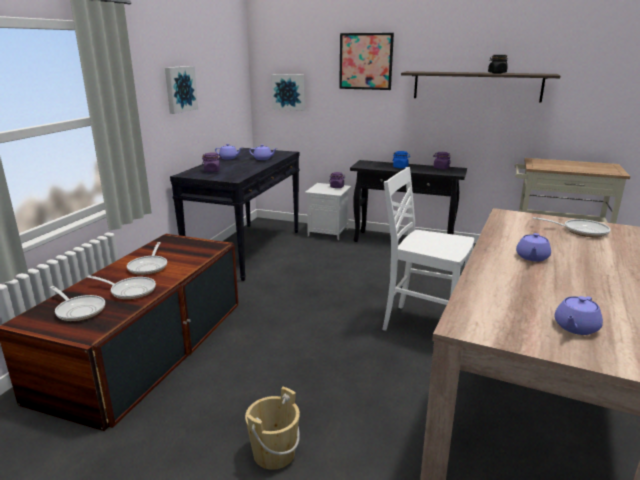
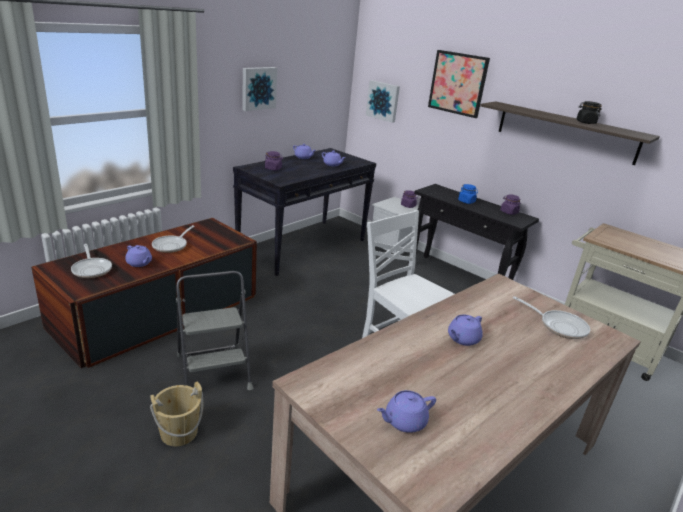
camera: 20 degrees right, 5 degrees up
frying pan [87,275,156,300] -> purple teapot [125,245,152,267]
none -> grey step ladder [176,271,254,390]

